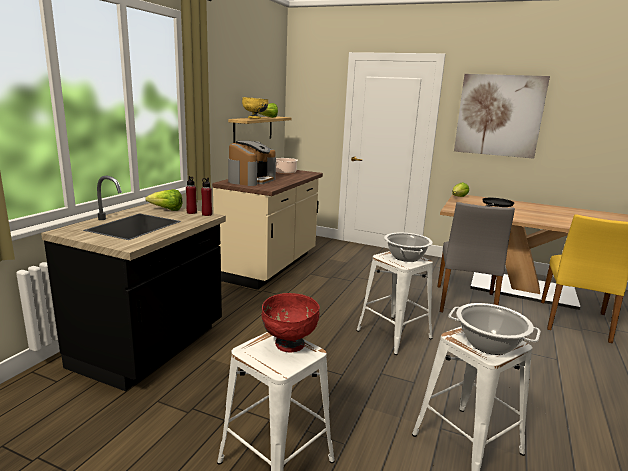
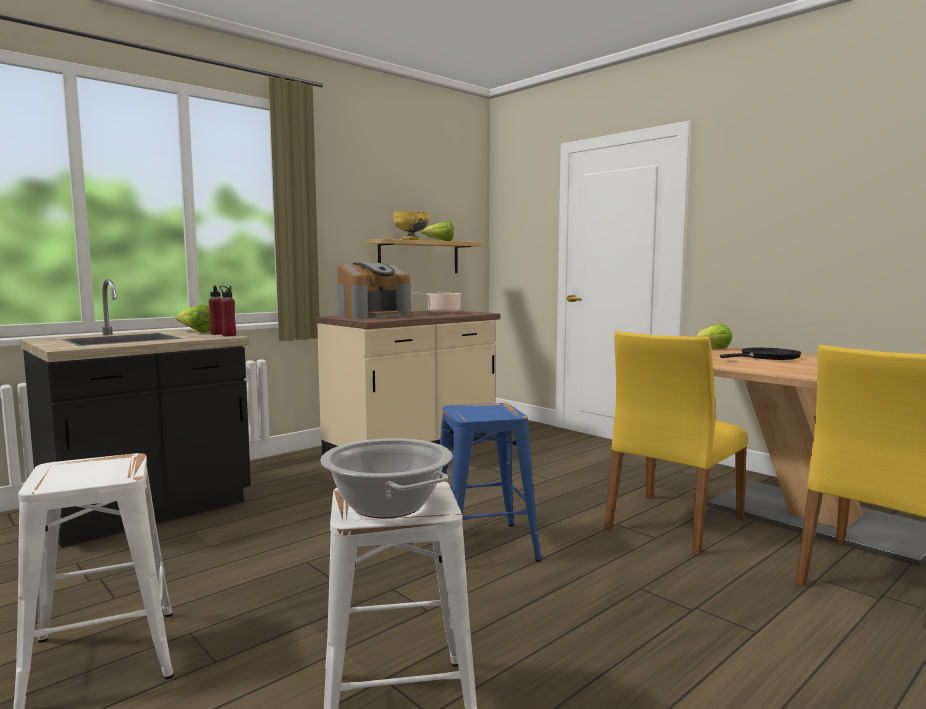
camera: 25 degrees right, 10 degrees down
red bowl [262,293,320,353] -> none
white stool [357,251,433,355] -> blue stool [440,403,542,562]
cooking pot [384,232,433,262] -> none
grey chair [437,202,515,312] -> yellow chair [604,331,747,556]
picture [454,74,550,159] -> none

